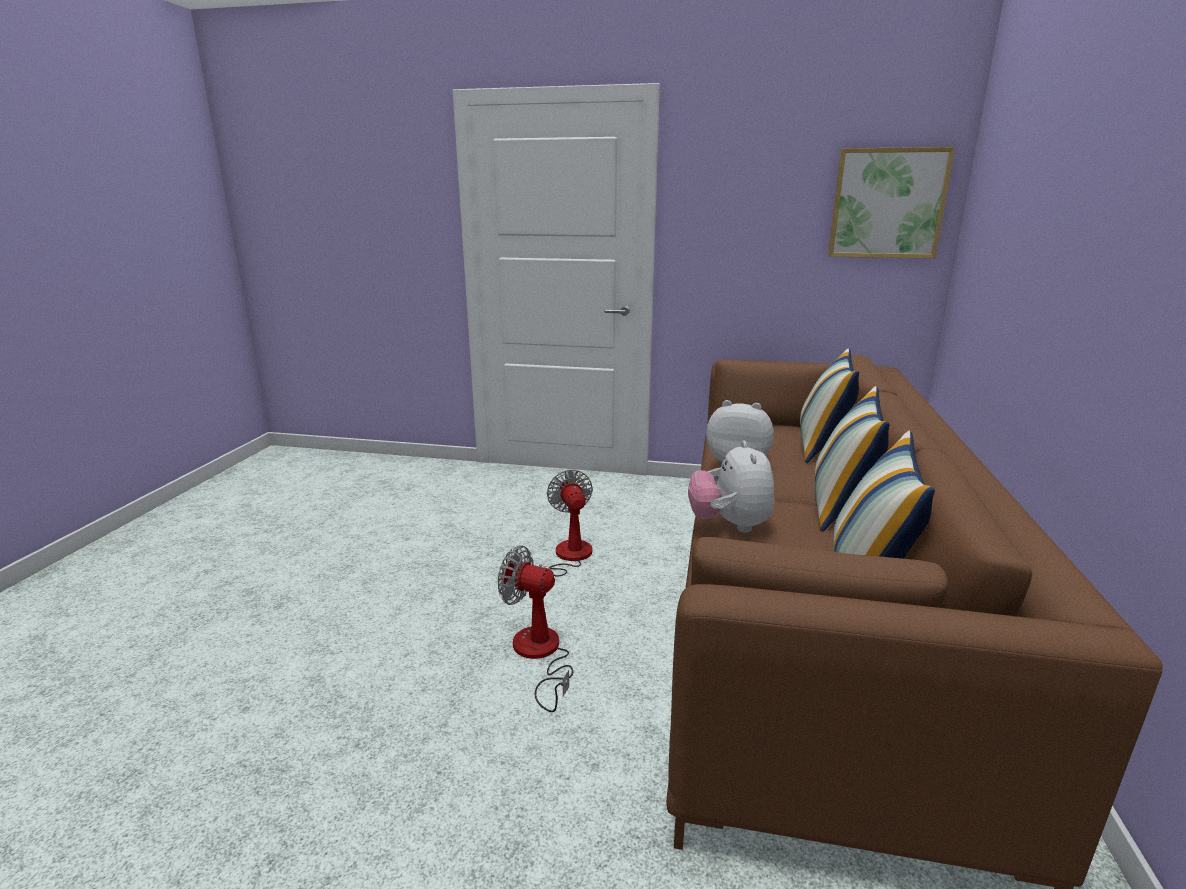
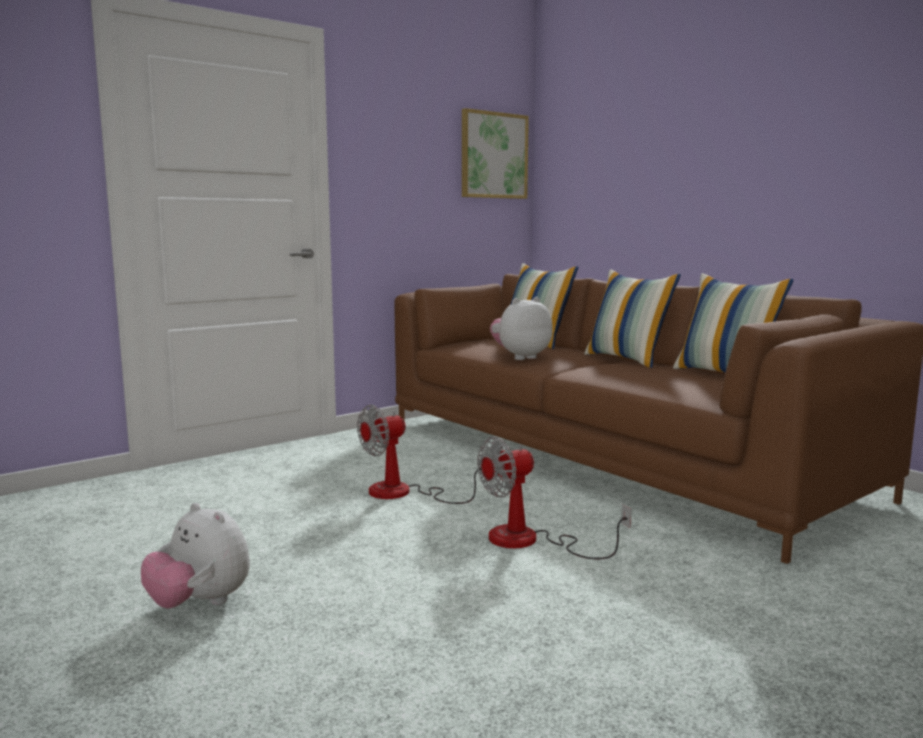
camera: 50 degrees left, 10 degrees down
fan [511,469,593,577] -> fan turned 60 degrees counterclockwise [357,405,483,504]
plush toy [688,440,774,532] -> plush toy moved to [141,503,250,609]

